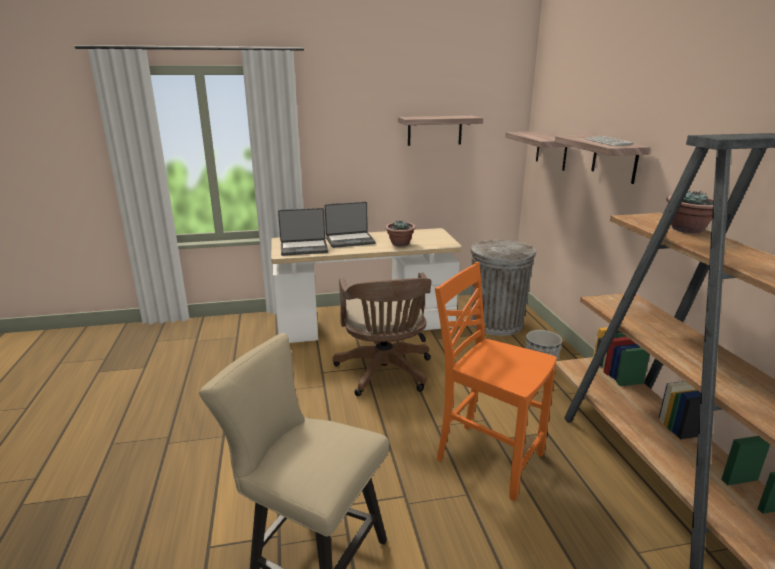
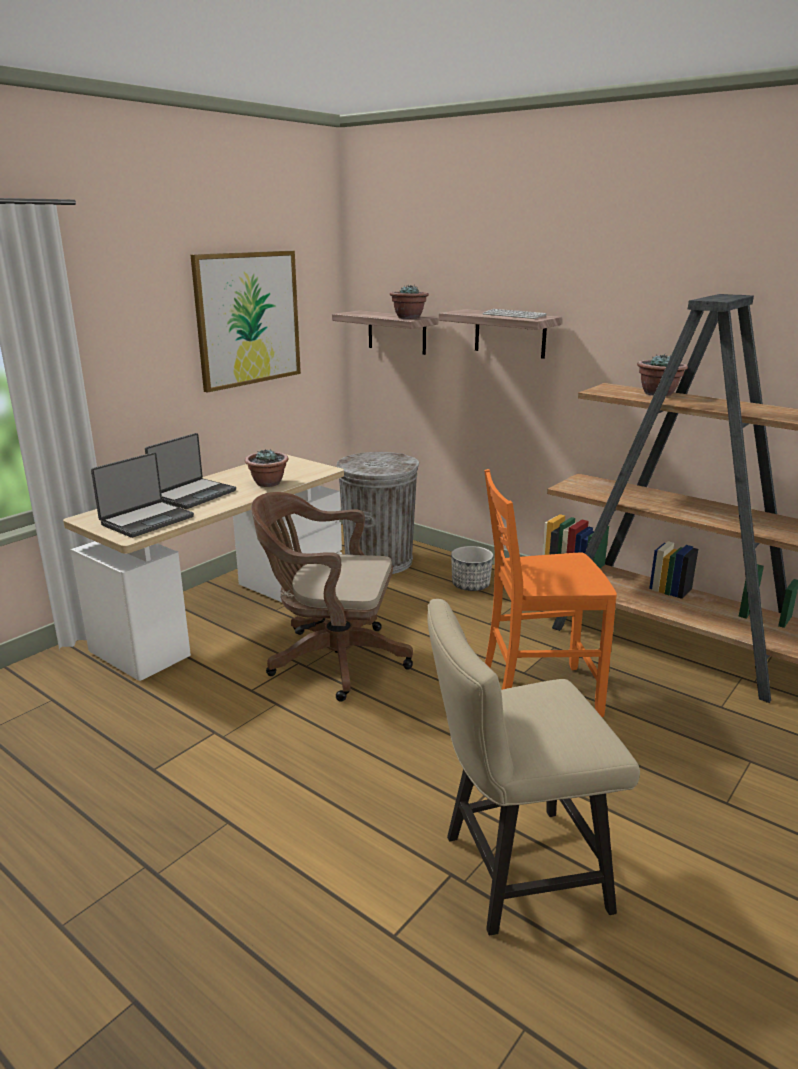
camera: 40 degrees left, 0 degrees up
brown office chair [332,273,432,396] -> brown office chair turned 150 degrees clockwise [251,492,413,702]
shelf [398,116,483,146] -> picture [191,251,301,393]
none -> potted plant [390,285,429,319]

